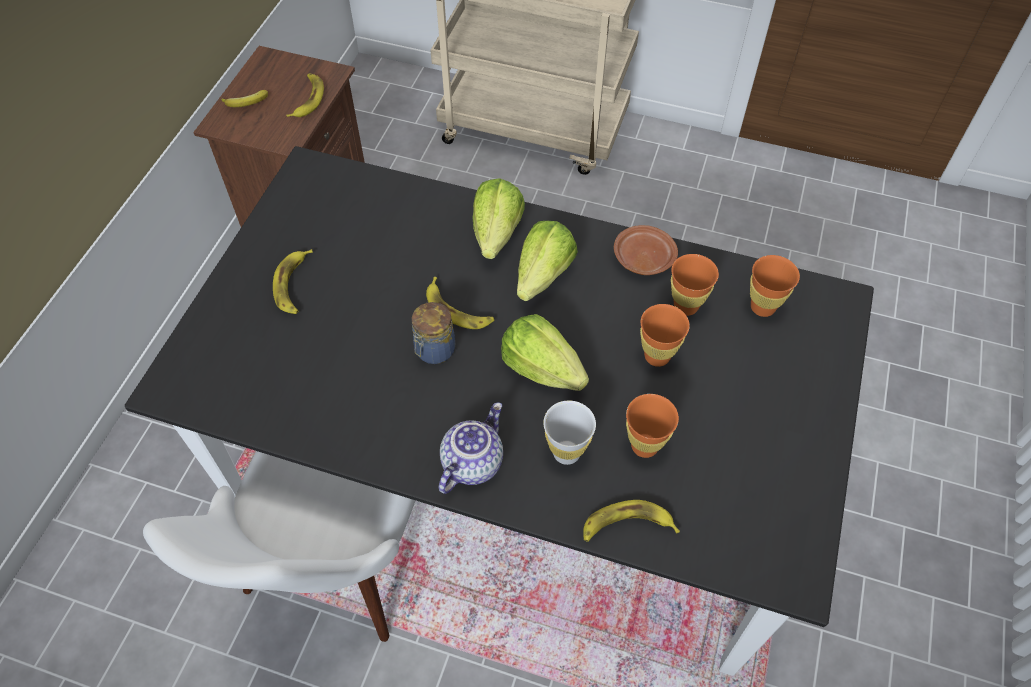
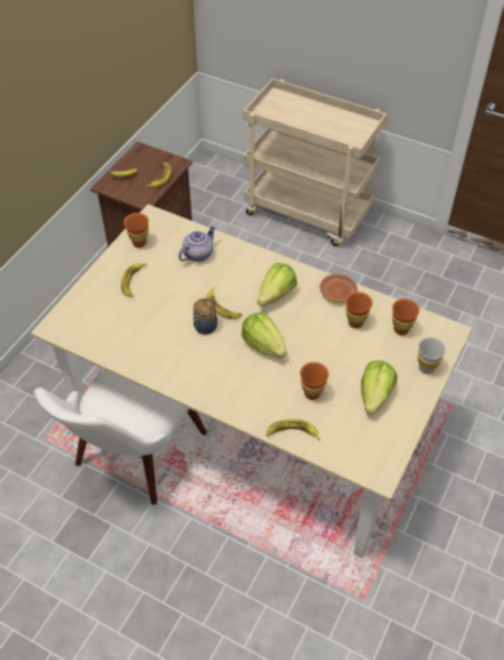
camera: 10 degrees right, 5 degrees down
black dining table [125,146,874,676] -> beige dining table [31,204,472,558]
teapot [438,402,503,494] -> teapot moved to [178,225,216,262]
lettuce [472,178,525,259] -> lettuce moved to [361,361,397,415]
white cup [543,400,596,465] -> white cup moved to [417,336,447,374]
orange cup [640,304,690,367] -> orange cup moved to [124,213,149,248]

